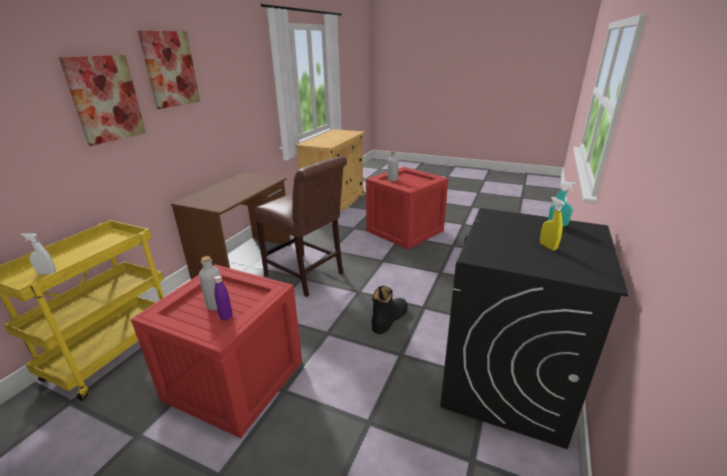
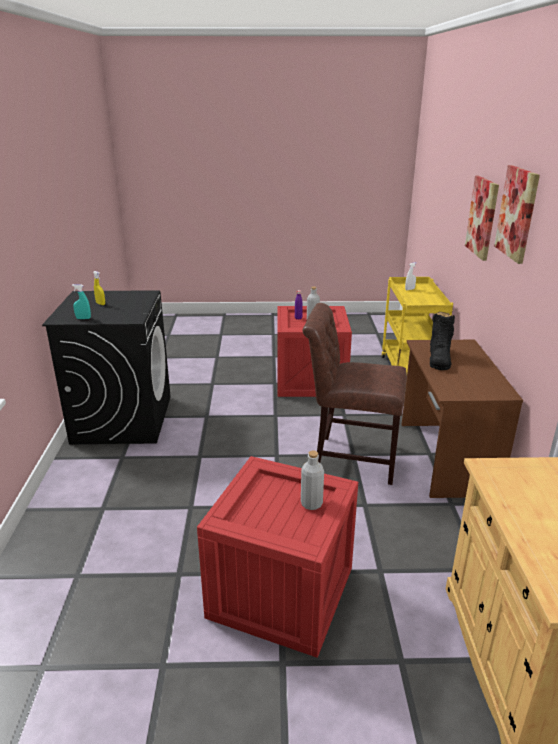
camera: 155 degrees right, 0 degrees up
black boot [371,286,408,334] -> black boot moved to [430,312,455,370]

